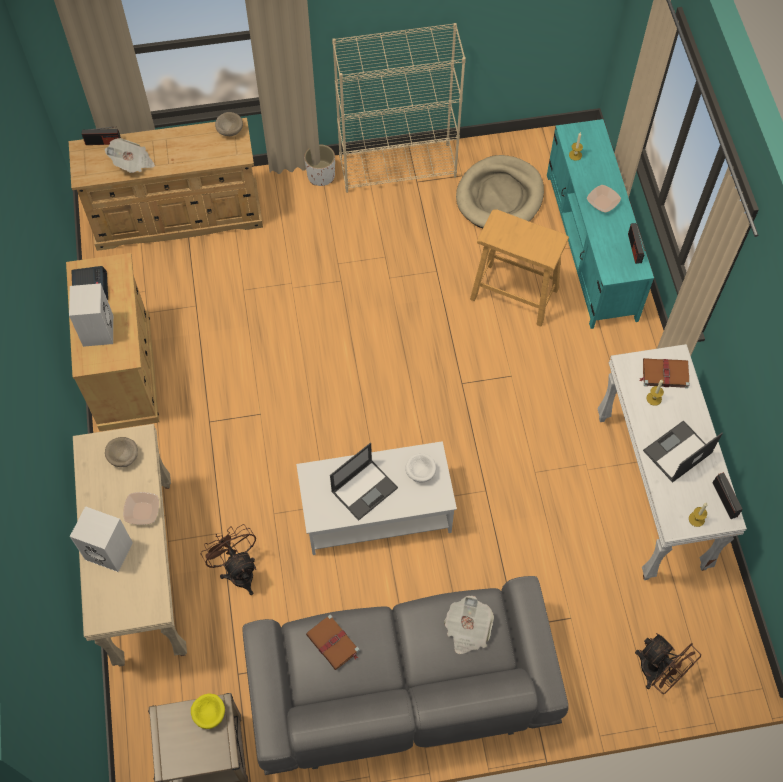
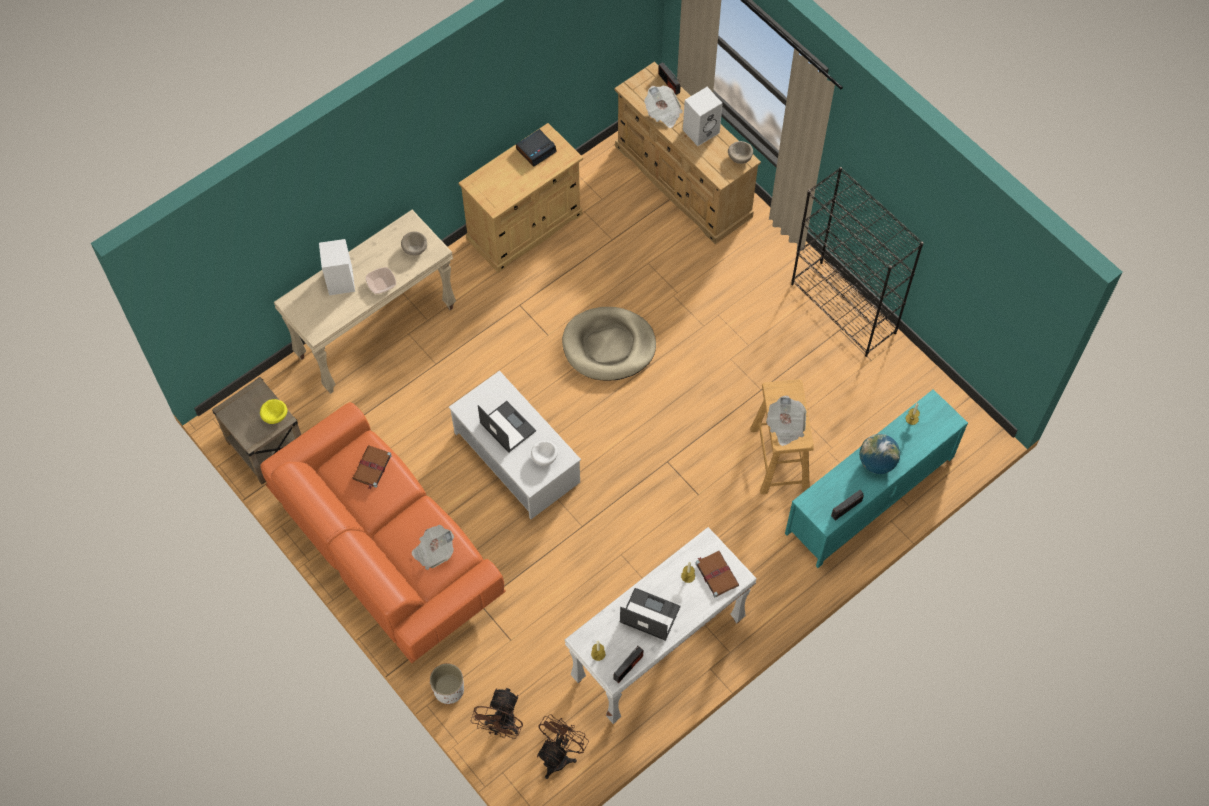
camera: 60 degrees right, 0 degrees up
white speaker [69,283,113,347] -> white speaker moved to [683,87,723,146]
brown fan [201,524,256,595] -> brown fan moved to [537,714,589,779]
grey sofa [242,576,569,775] -> orange sofa [260,402,506,663]
white planter [304,144,335,186] -> white planter moved to [430,663,464,704]
laptop [330,443,398,520] -> laptop turned 150 degrees counterclockwise [478,401,536,453]
beige bookcase [332,23,466,193] -> black bookcase [791,167,924,357]
beige dog bed [456,155,544,228] -> beige dog bed moved to [562,307,656,381]
bowl [587,185,621,213] -> globe [860,434,900,474]
none -> newspaper [766,396,806,446]

